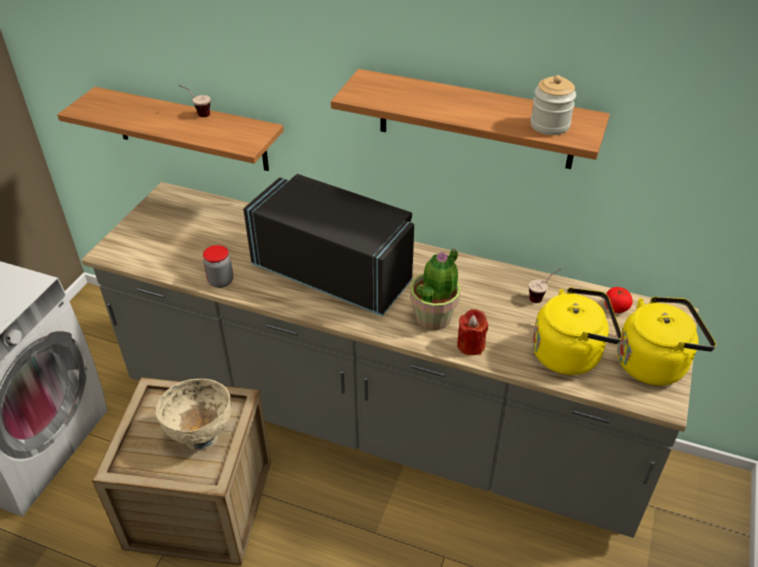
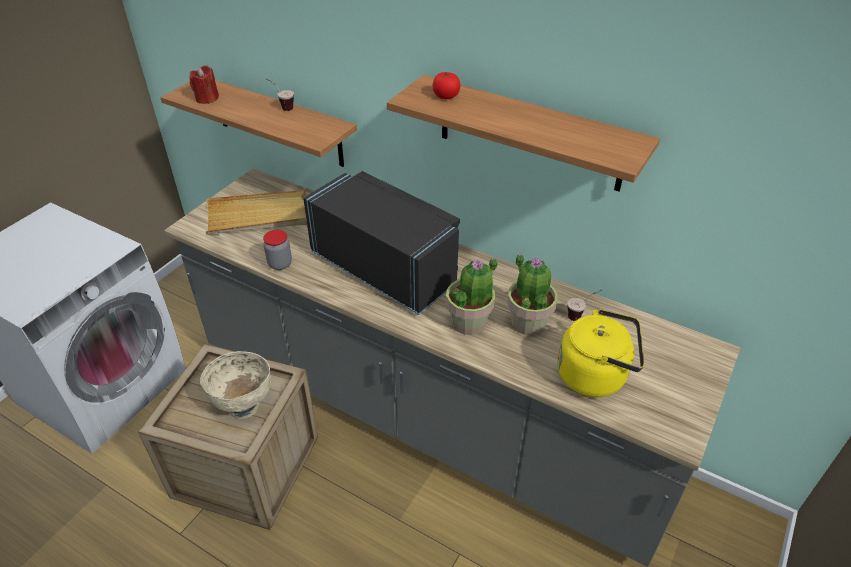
camera: 10 degrees right, 0 degrees up
red candle [457,309,488,355] -> red candle moved to [190,66,219,104]
jar [530,75,576,135] -> none
tomato [605,287,632,313] -> tomato moved to [433,71,460,99]
yellow kettle [617,297,716,385] -> none
none -> beige tray [206,190,307,234]
none -> potted plant [507,253,558,336]

